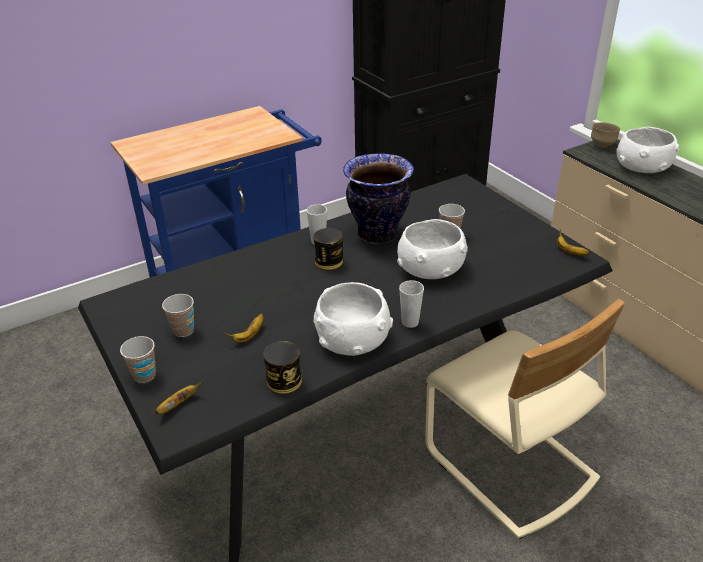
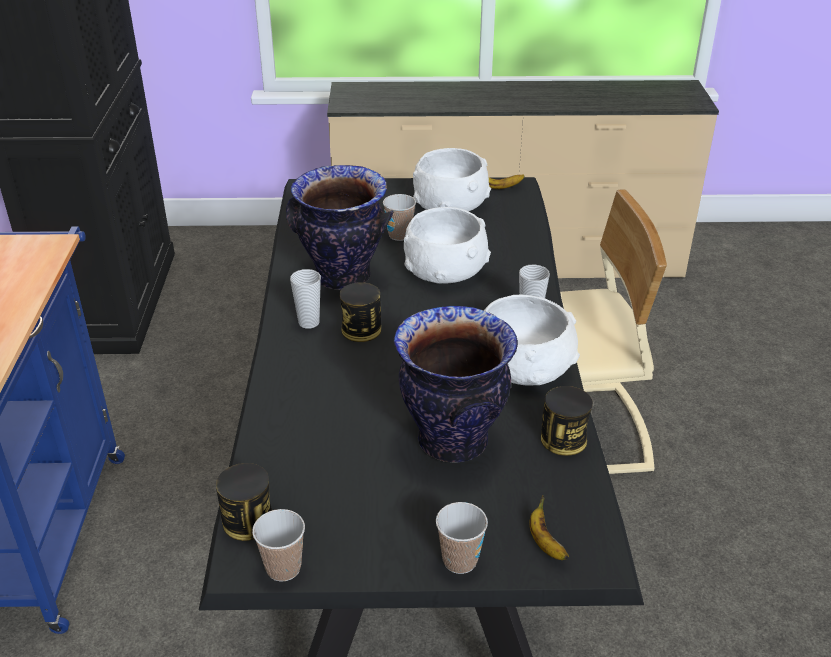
camera: 60 degrees left, 0 degrees up
cup [162,294,194,337] -> cup moved to [252,509,305,582]
banana [225,314,263,343] -> vase [394,306,518,462]
brown bowl [591,122,621,148] -> none
white bowl [616,127,679,173] -> white bowl moved to [413,148,491,212]
none -> can [216,463,272,541]

